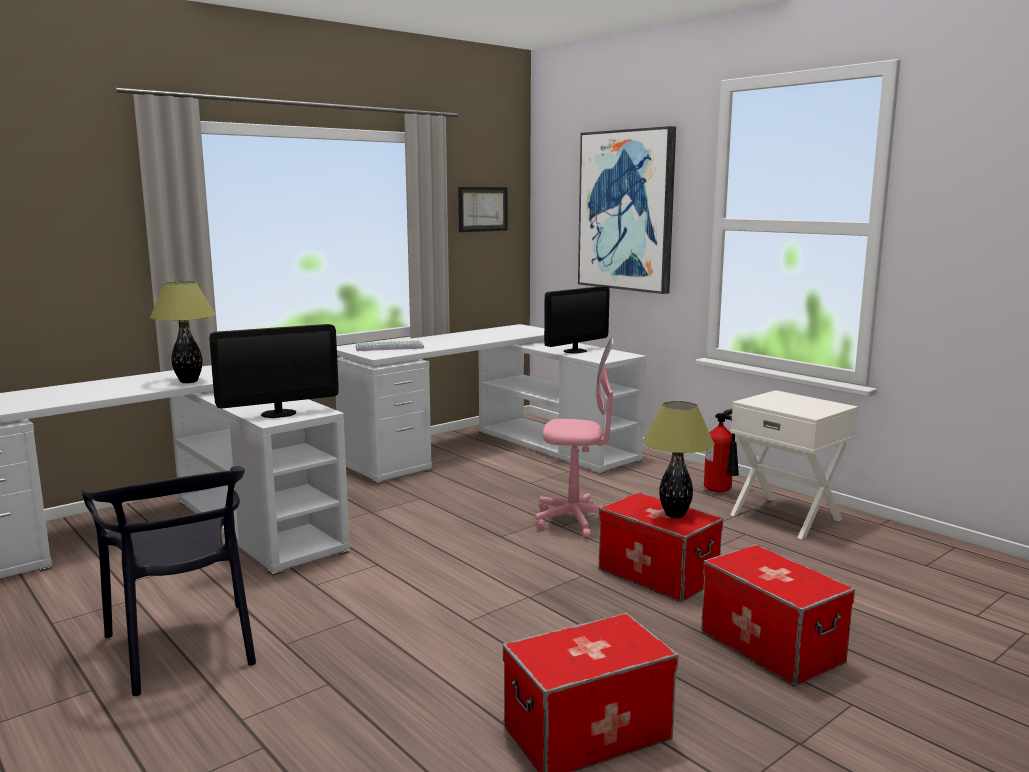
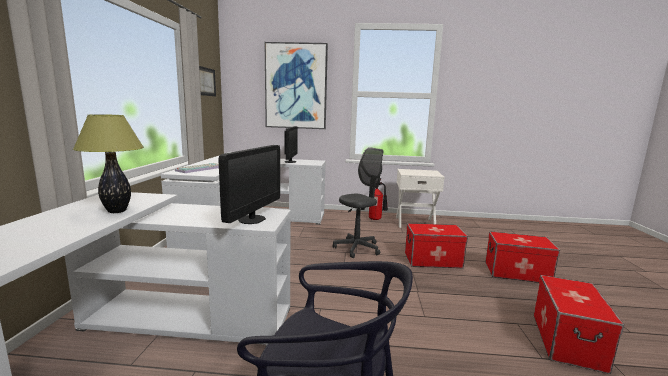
camera: 45 degrees left, 0 degrees up
pink office chair [535,338,613,539] -> grey office chair [333,147,383,258]
table lamp [643,401,714,518] -> none

